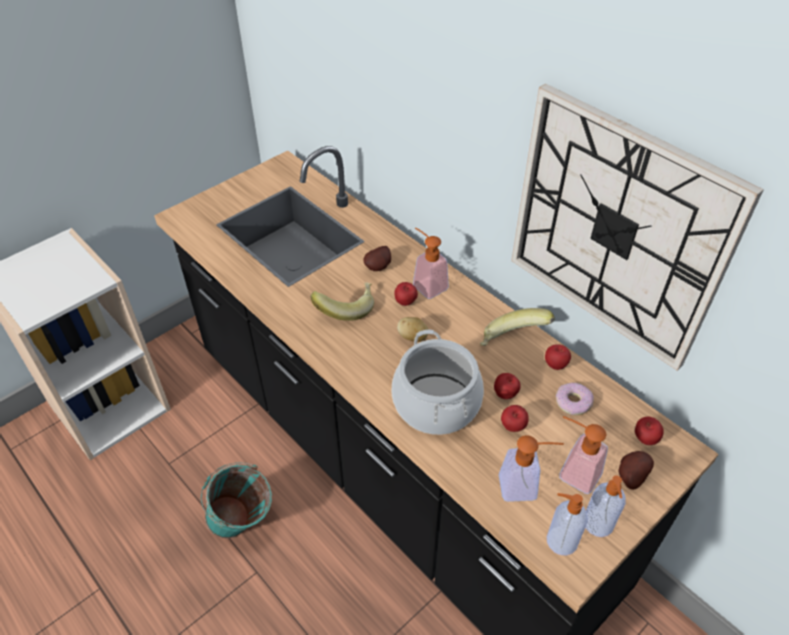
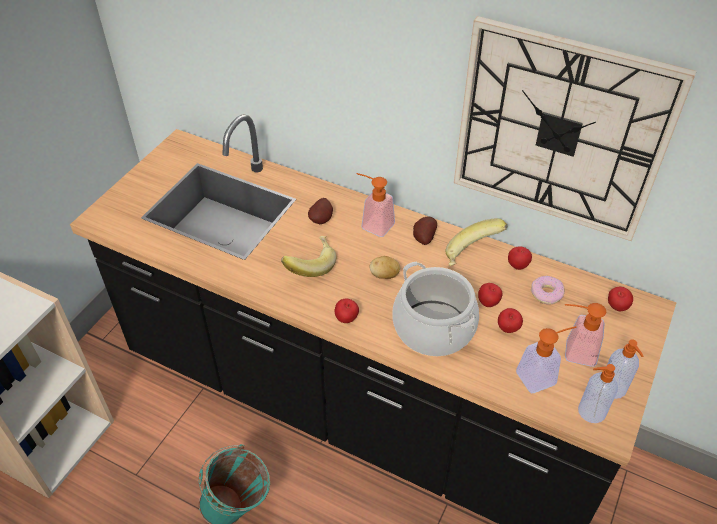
camera: 20 degrees left, 0 degrees up
apple [394,282,418,306] -> apple moved to [335,299,359,323]
potato [618,451,654,490] -> potato moved to [413,217,437,245]

